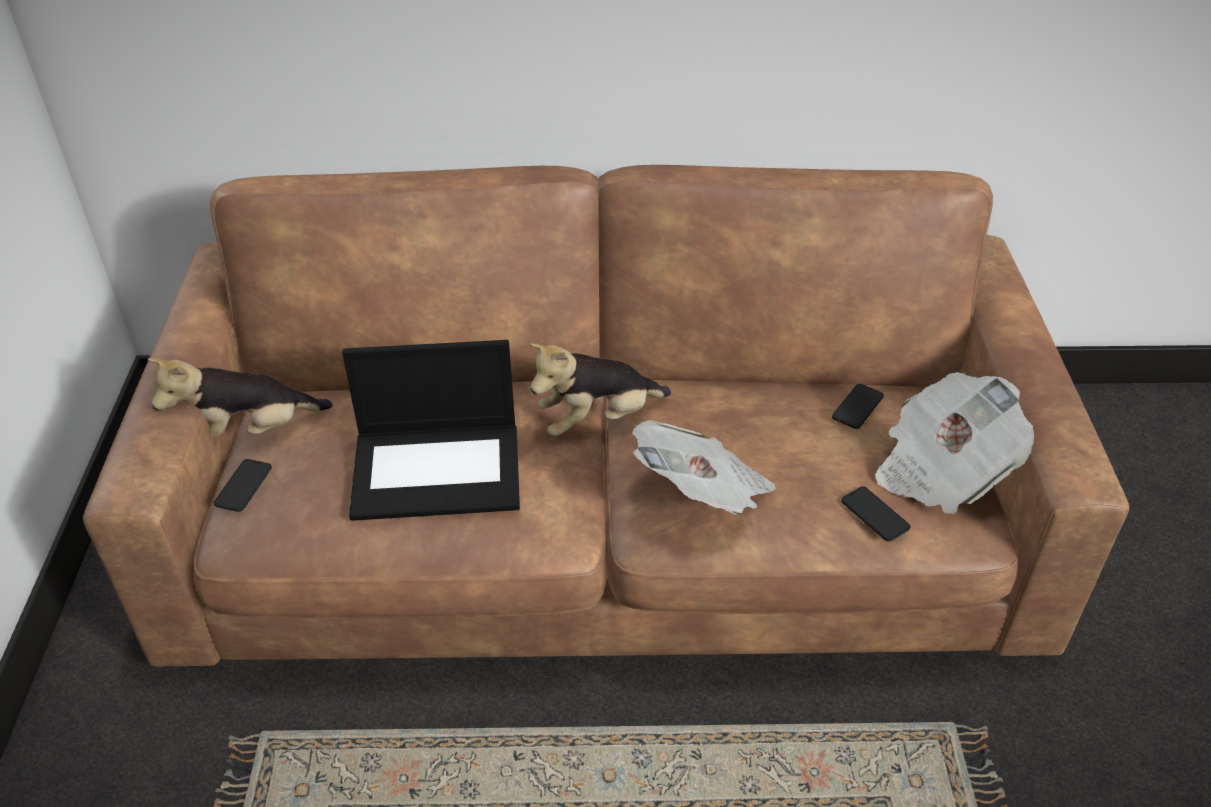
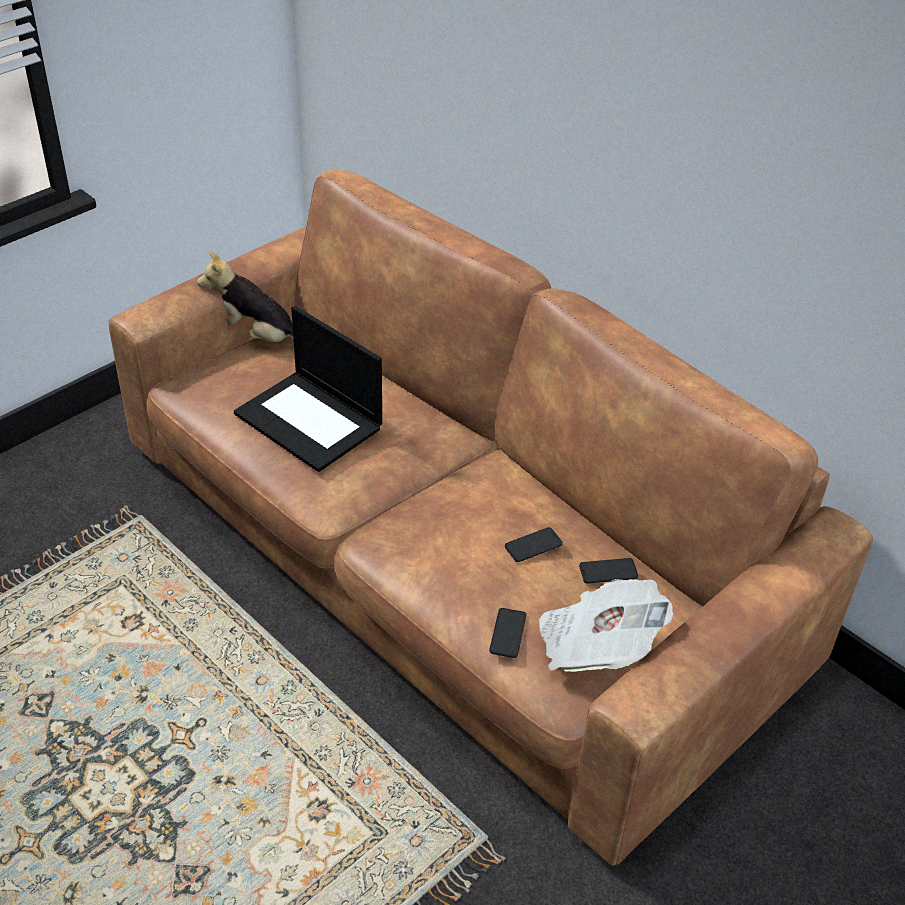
camera: 45 degrees right, 0 degrees up
phone [214,459,272,512] -> phone moved to [505,527,563,562]
plush toy [530,343,671,437] -> none
newspaper [632,420,776,515] -> none

